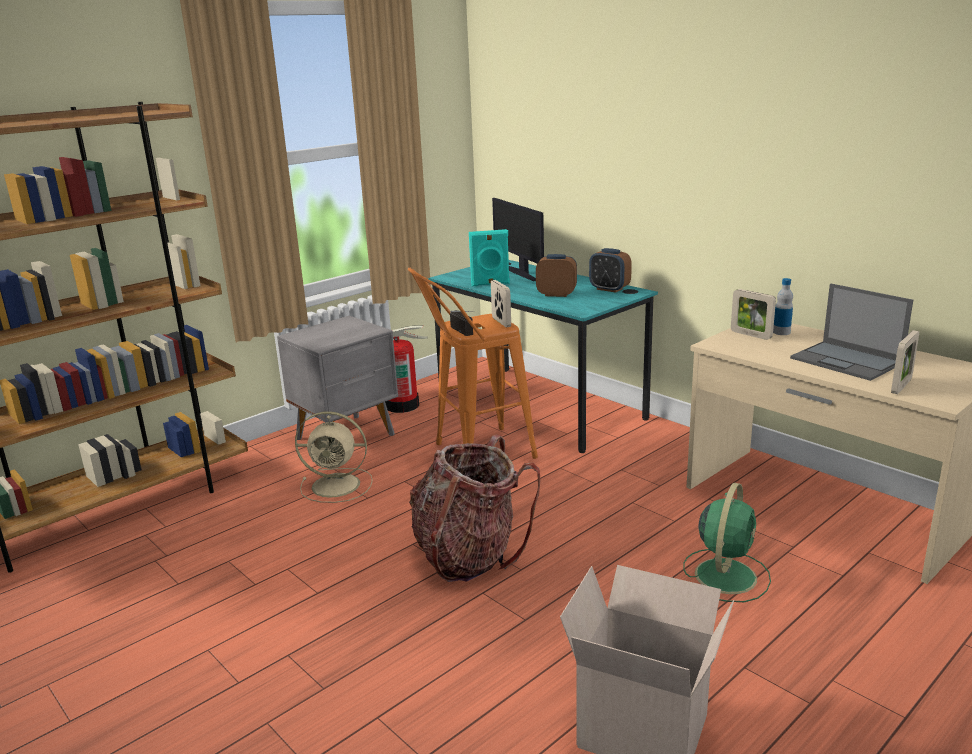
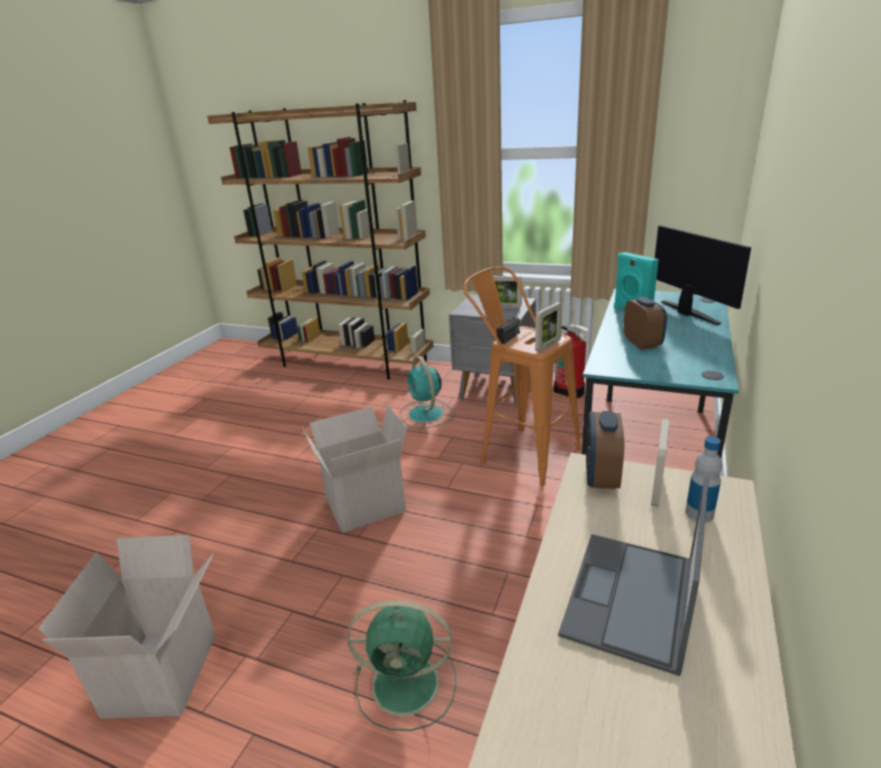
camera: 65 degrees right, 5 degrees up
beige fan [295,411,373,503] -> turquoise fan [400,356,454,428]
backpack [409,434,541,582] -> cardboard box [302,404,408,533]
monitor [492,198,544,281] -> monitor turned 120 degrees clockwise [655,225,751,325]
alarm clock [589,248,632,292] -> alarm clock moved to [586,411,624,489]
picture frame [891,330,919,394] -> picture frame moved to [493,276,522,308]

